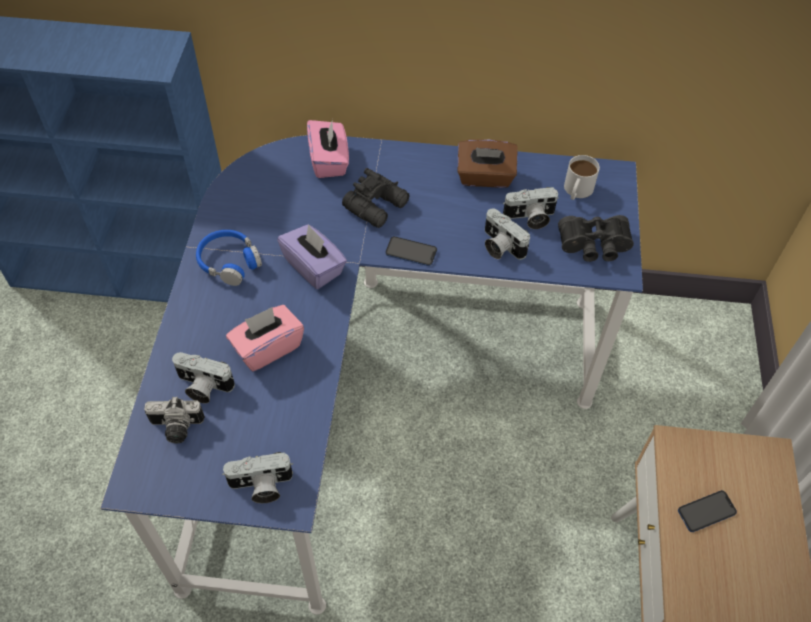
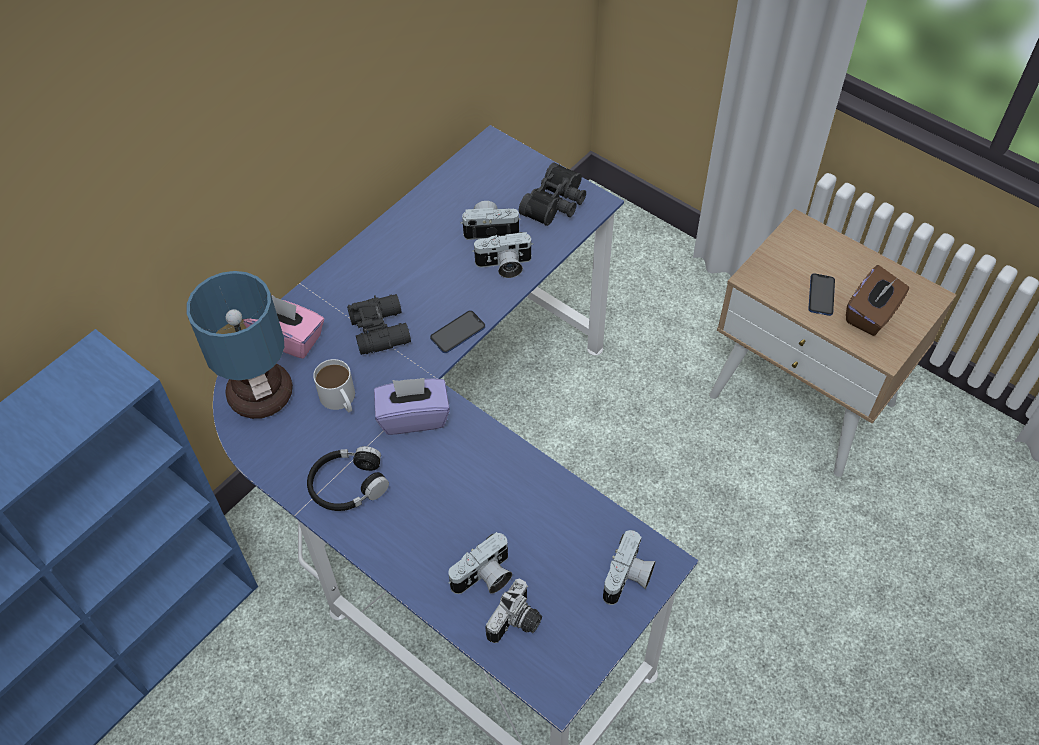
camera: 55 degrees left, 0 degrees up
blue headphones [196,230,262,286] -> black headphones [307,446,389,511]
pink tissue box [226,305,304,371] -> none
brown tissue box [458,139,518,188] -> brown tissue box moved to [846,265,909,336]
camera [503,187,559,229] -> camera turned 120 degrees counterclockwise [461,201,521,240]
white mug [564,155,600,200] -> white mug moved to [313,359,355,412]
none -> table lamp [187,271,293,419]

